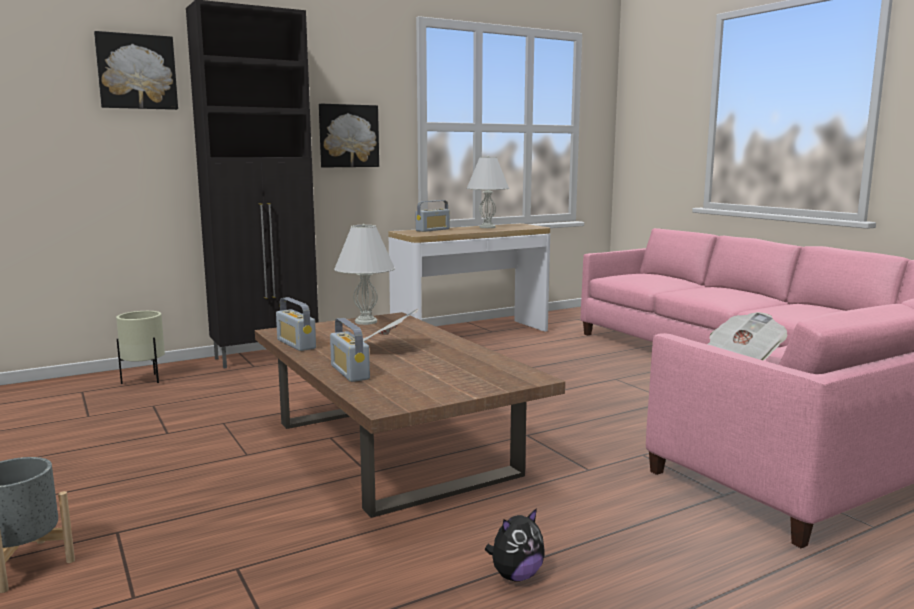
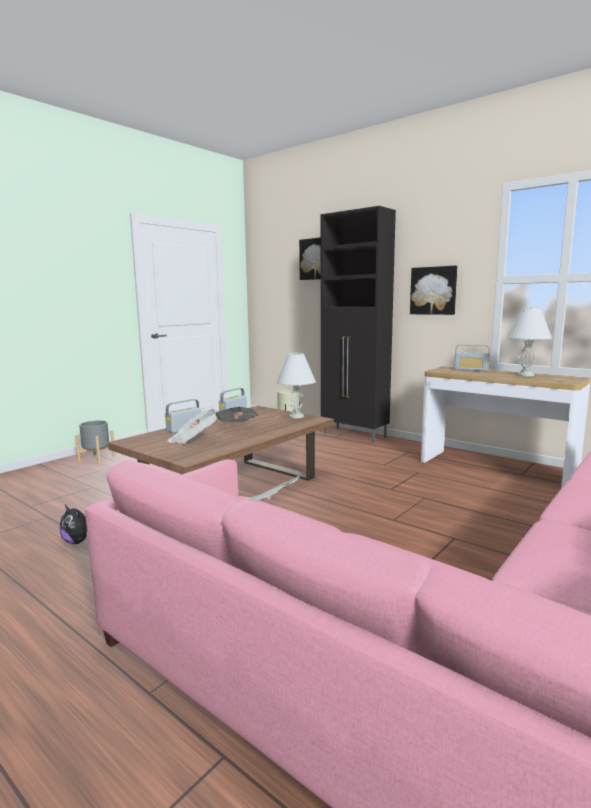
camera: 70 degrees right, 0 degrees up
none -> newspaper [168,409,217,444]

